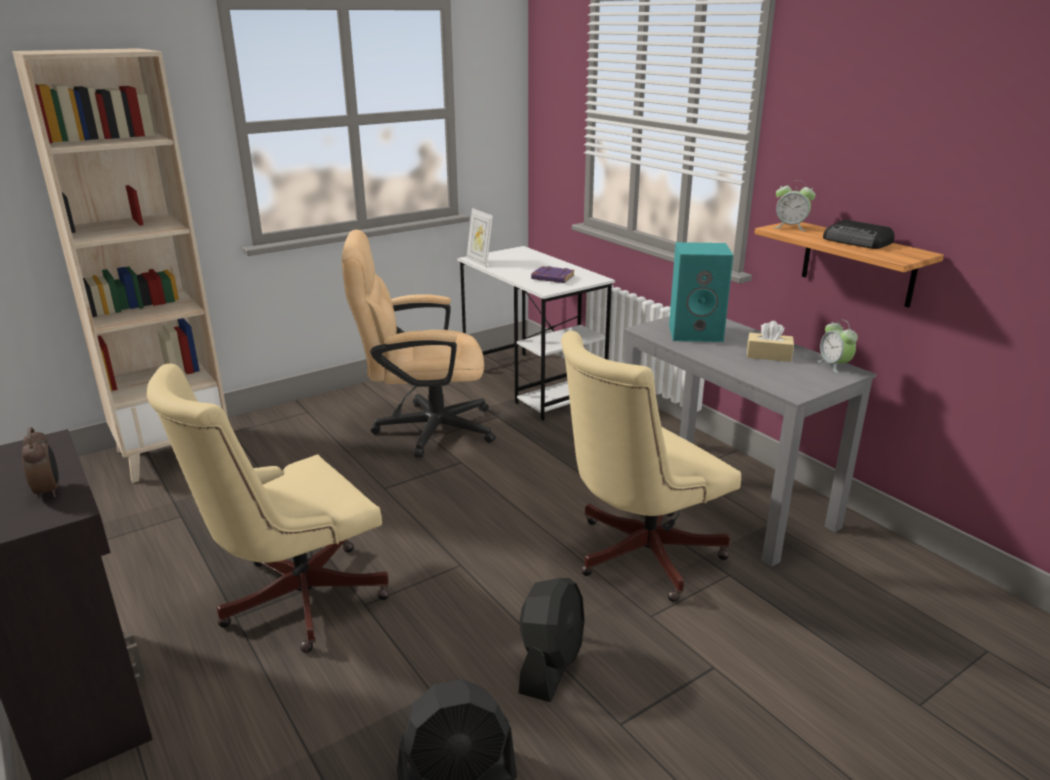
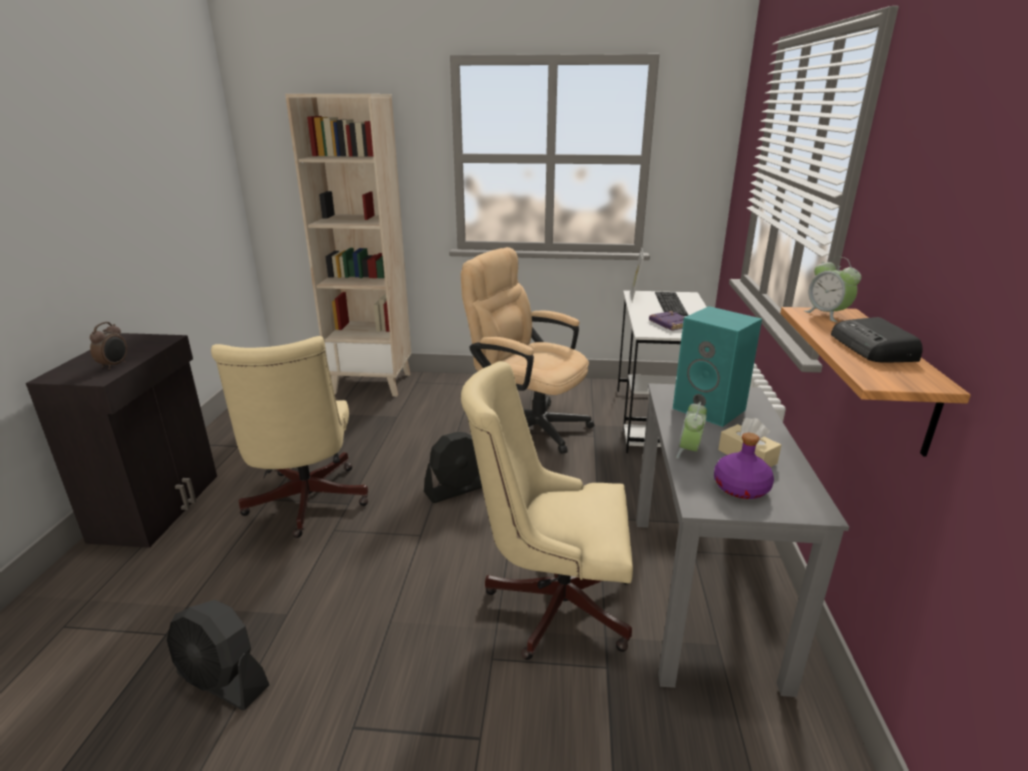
camera: 40 degrees right, 0 degrees up
beige office chair [147,364,390,653] -> beige office chair turned 105 degrees counterclockwise [211,336,368,538]
black fan [519,578,585,702] -> black fan moved to [424,432,482,503]
alarm clock [817,320,858,373] -> alarm clock moved to [676,402,707,459]
none -> keyboard [655,292,688,316]
none -> purple bottle [714,433,774,499]

